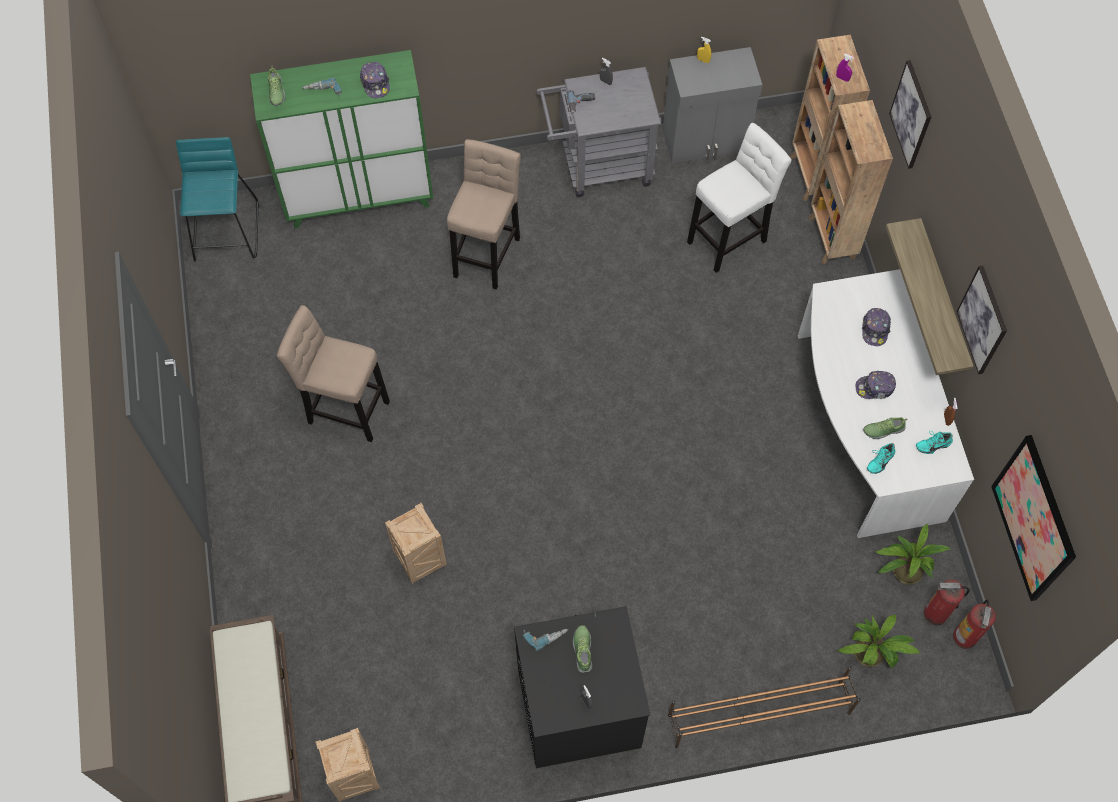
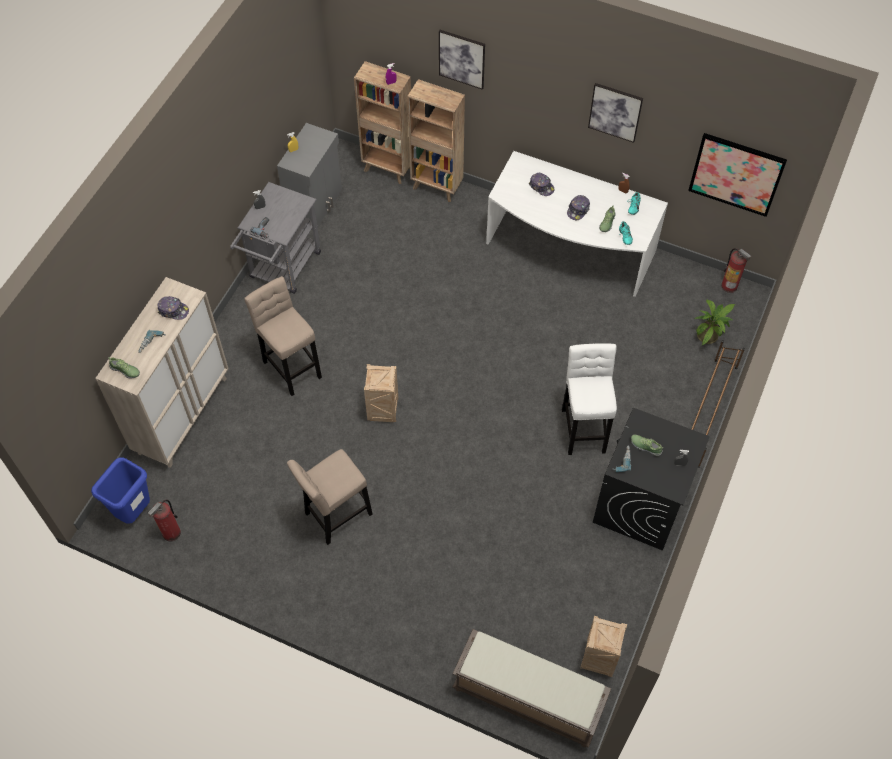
camera: 55 degrees left, 5 degrees down
turquoise stool [176,137,259,262] -> blue trash can [91,457,150,524]
green cabinet [250,50,433,228] -> beige cabinet [95,277,229,468]
crate [385,503,447,584] -> crate moved to [364,364,398,422]
white stool [687,123,792,273] -> white stool moved to [562,343,617,455]
potted plant [875,524,950,585] -> none
shelf [886,218,974,375] -> none
fire extinguisher [923,580,970,626] -> fire extinguisher moved to [148,500,181,541]

